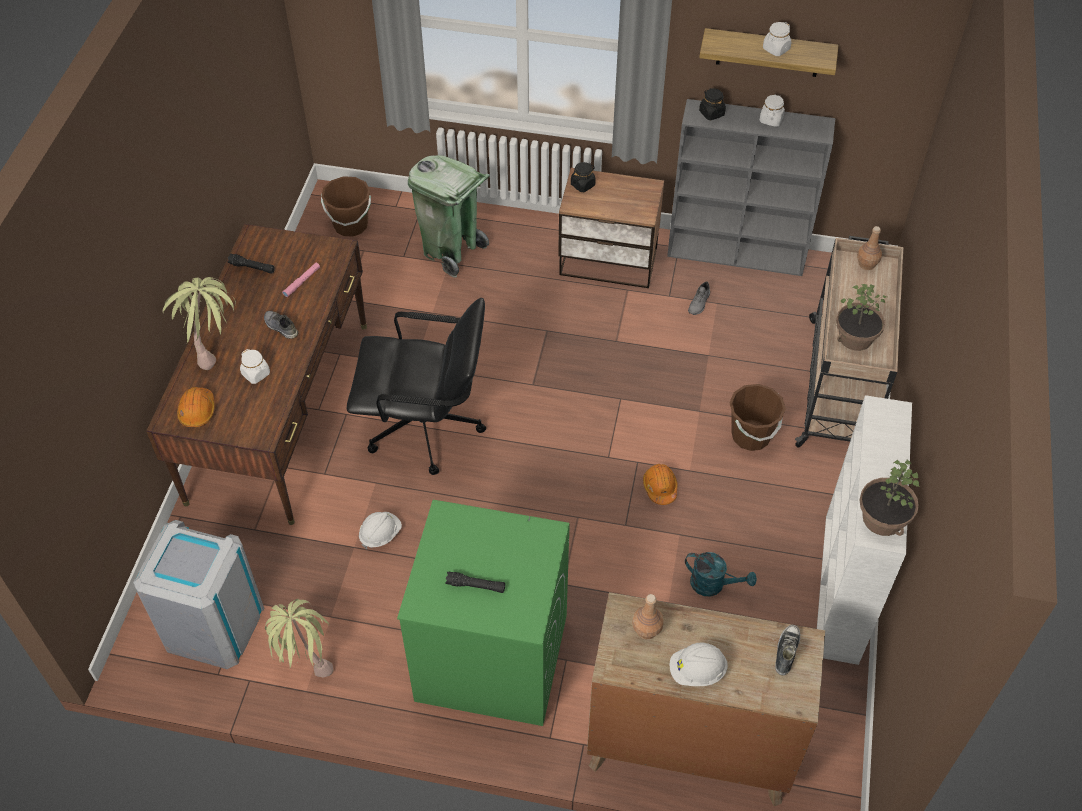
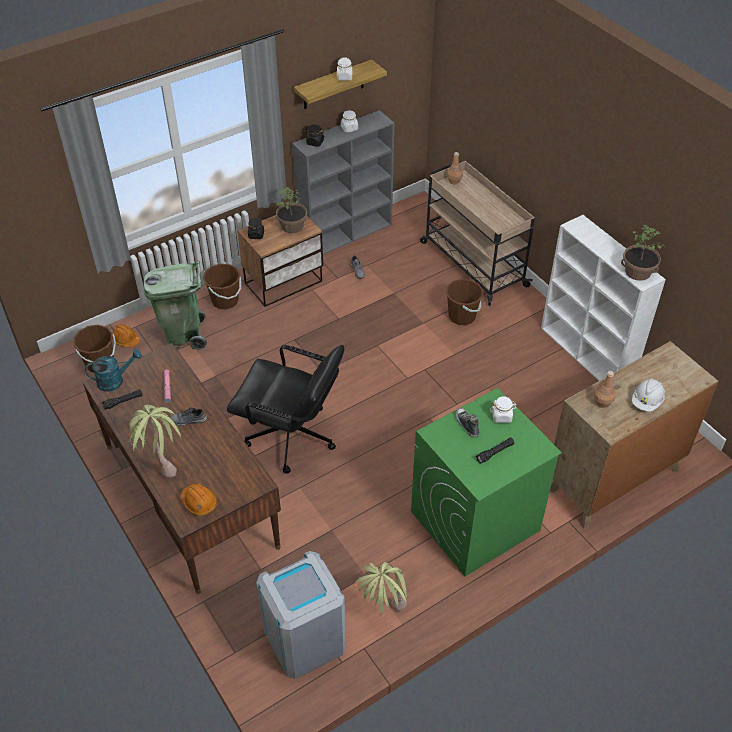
camera: 45 degrees left, 5 degrees down
white jar [240,349,270,384] -> white jar moved to [490,396,516,423]
black office chair [347,297,486,475] -> black office chair turned 60 degrees clockwise [227,345,344,474]
white hard hat [359,512,402,549] -> none
orange hard hat [643,464,678,505] -> orange hard hat moved to [113,324,140,348]
turquoise watering can [685,552,757,596] -> turquoise watering can moved to [85,349,142,391]
shoe [775,625,800,676] -> shoe moved to [456,408,479,438]
potted plant [836,284,887,351] -> potted plant moved to [276,187,307,233]
none -> brown bucket [203,264,241,309]

